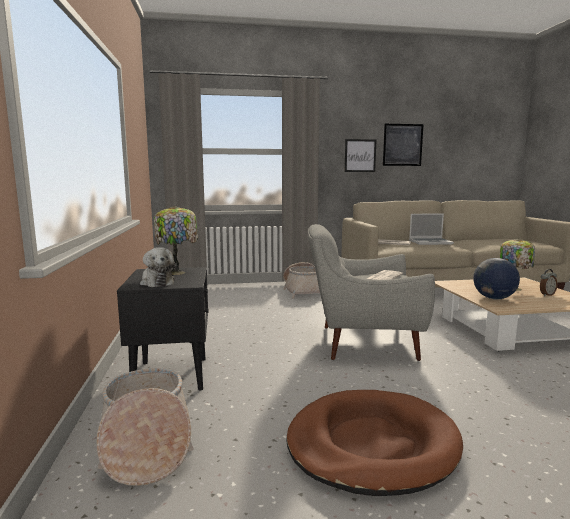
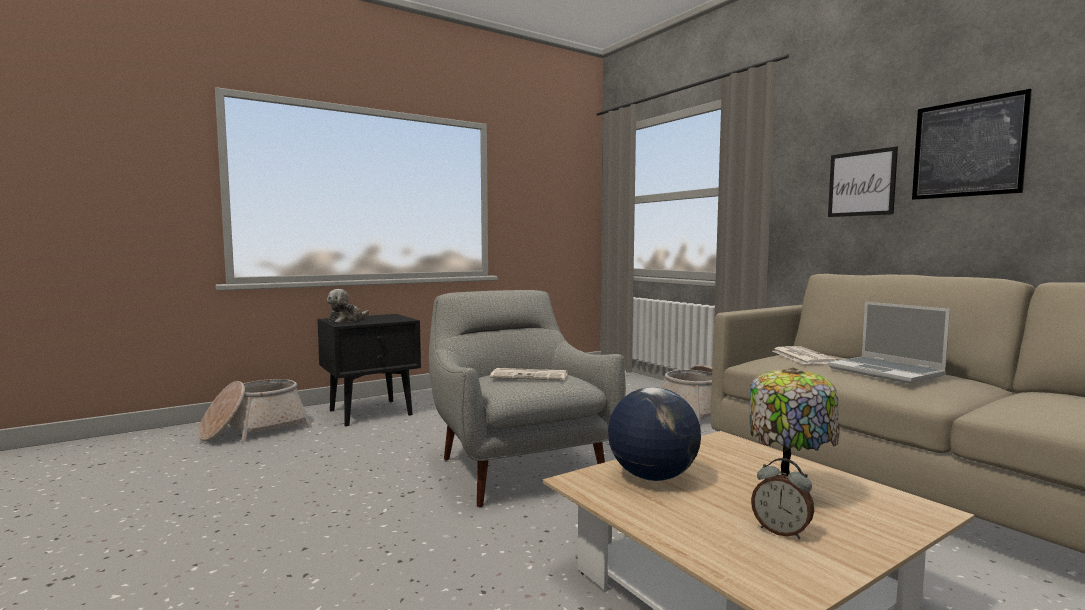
camera: 65 degrees right, 5 degrees down
table lamp [154,206,198,275] -> none
brown dog bed [286,390,463,496] -> none

